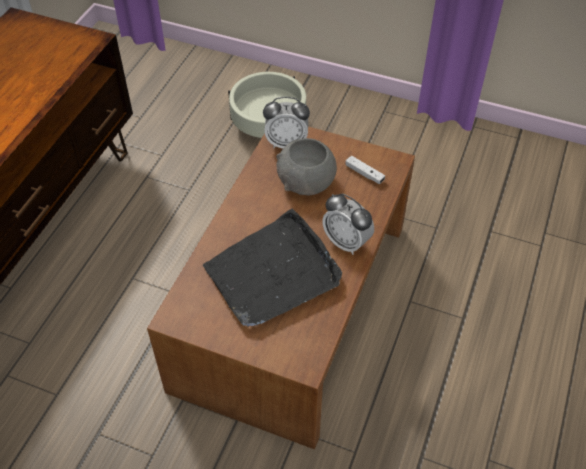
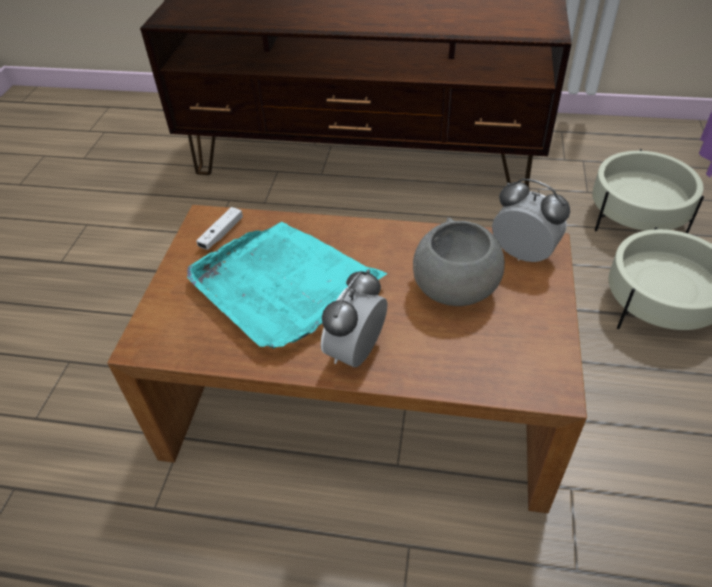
camera: 80 degrees right, 5 degrees down
black tray [203,208,342,327] -> turquoise tray [187,222,387,349]
alarm clock [263,97,310,148] -> alarm clock turned 135 degrees clockwise [492,179,570,262]
white game controller [345,156,385,184] -> white game controller moved to [196,207,243,250]
none -> beige planter [592,149,704,233]

